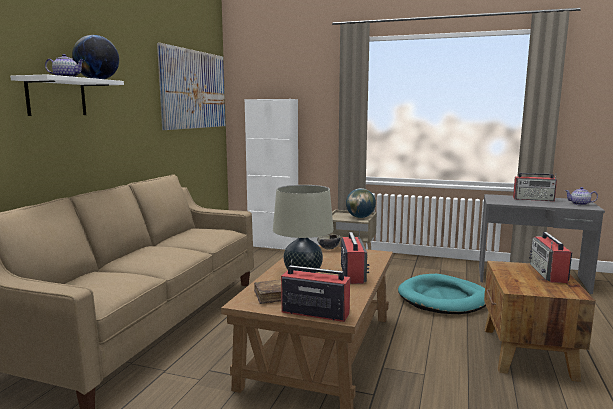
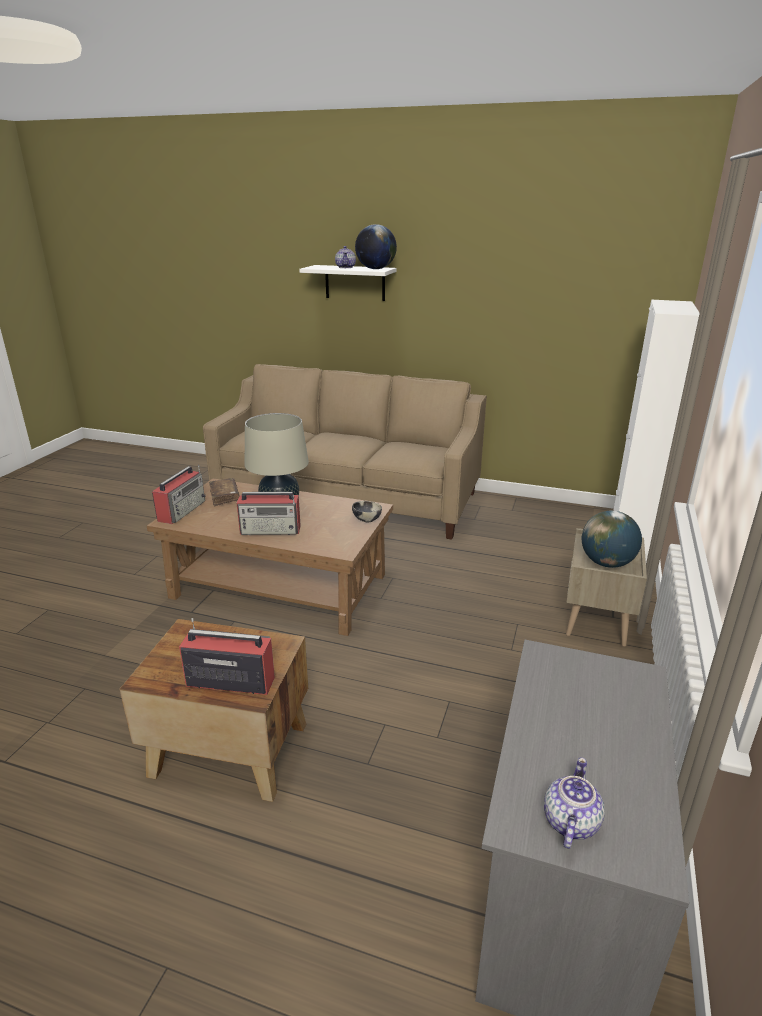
camera: 90 degrees right, 15 degrees up
picture [157,43,225,130] -> none
turquoise dog bed [398,274,486,314] -> none
radio [513,173,557,201] -> none

